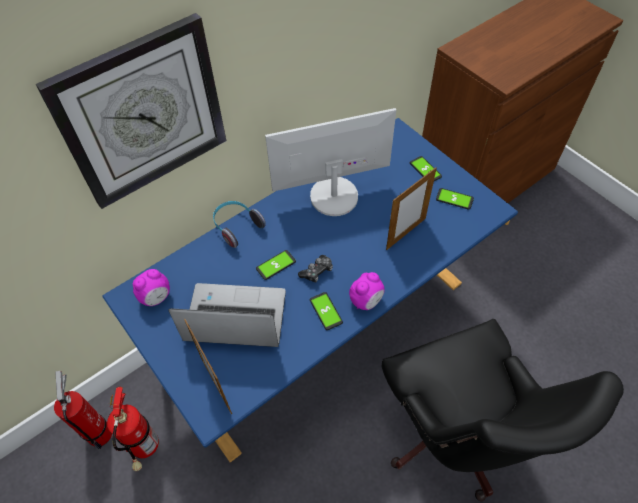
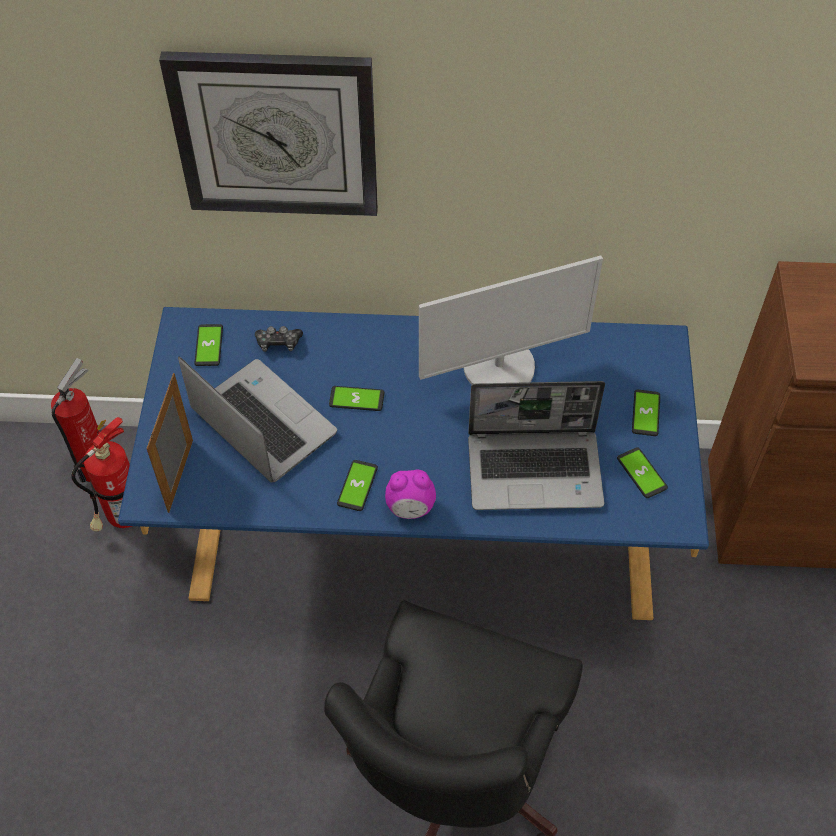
camera: 40 degrees right, 0 degrees up
alarm clock [133,269,170,306] -> phone [195,324,223,366]
headphones [213,201,266,248] -> none
monitor [265,108,396,216] -> monitor turned 135 degrees clockwise [419,256,603,385]
game controller [298,255,333,283] -> game controller moved to [255,326,303,352]
picture frame [386,167,437,250] -> laptop [468,381,605,510]

